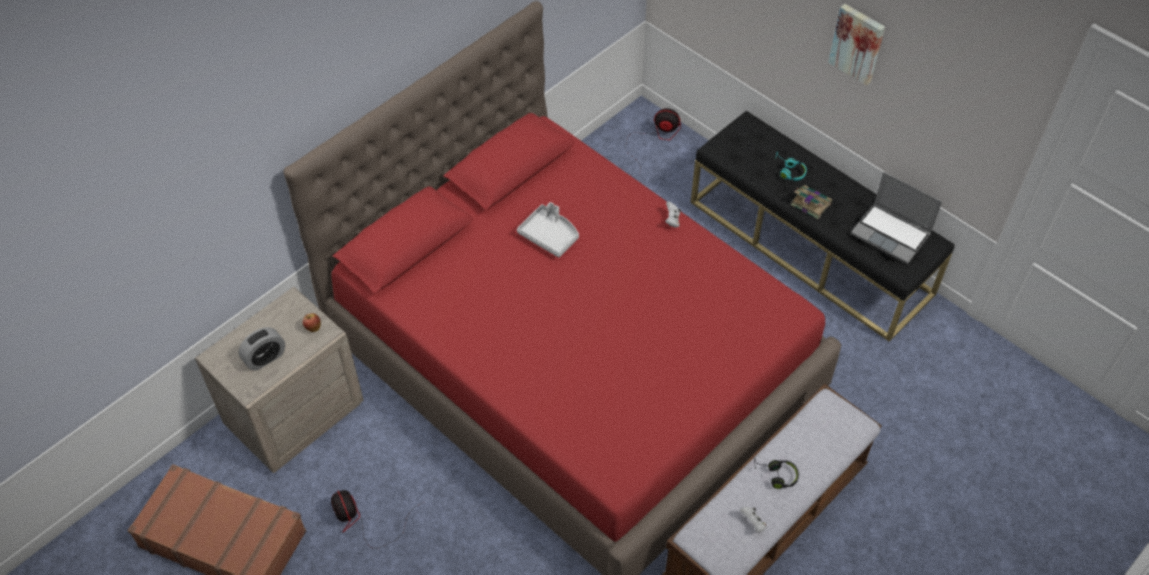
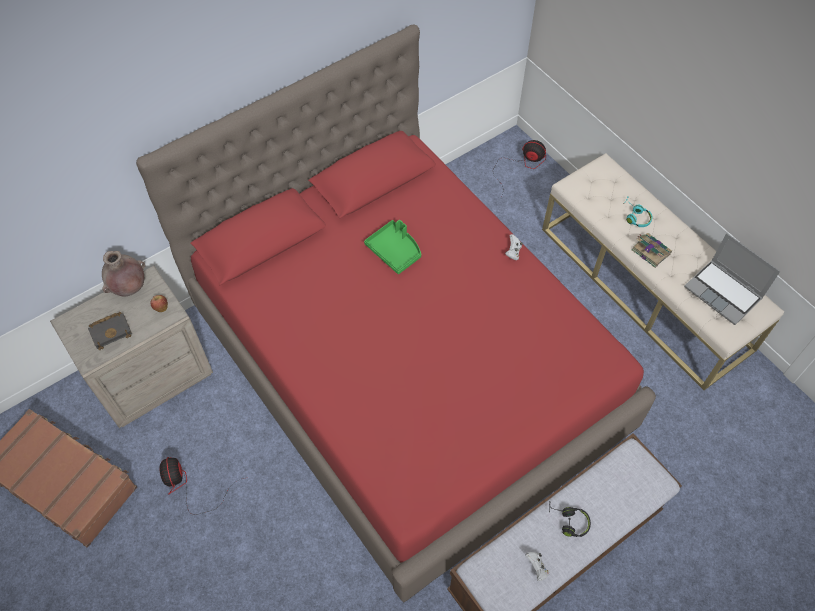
camera: 10 degrees right, 5 degrees up
alarm clock [239,327,285,371] -> black book [88,312,132,350]
grey tray [517,202,579,258] -> green tray [364,220,421,274]
black bench [690,111,955,342] -> beige bench [542,153,784,390]
picture [828,4,885,86] -> none
none -> brown vase [102,251,146,297]

